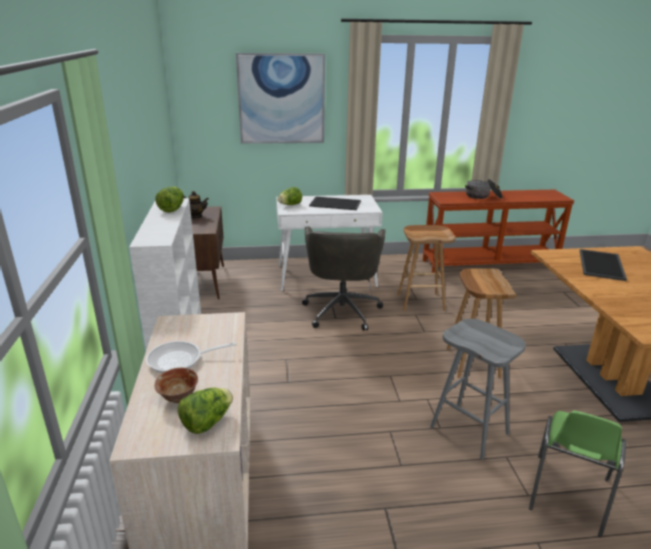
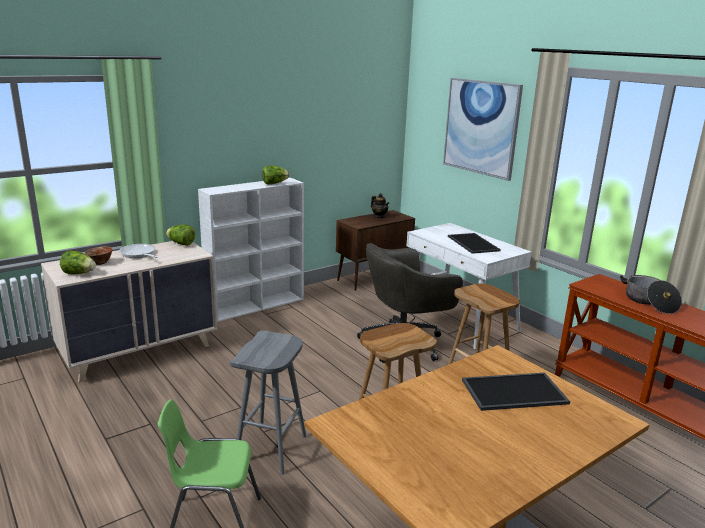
camera: 60 degrees right, 5 degrees down
lettuce [277,187,302,205] -> lettuce moved to [166,225,195,246]

